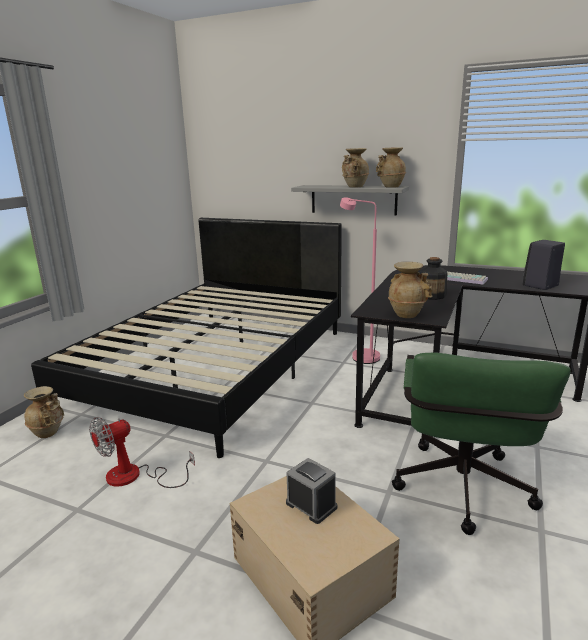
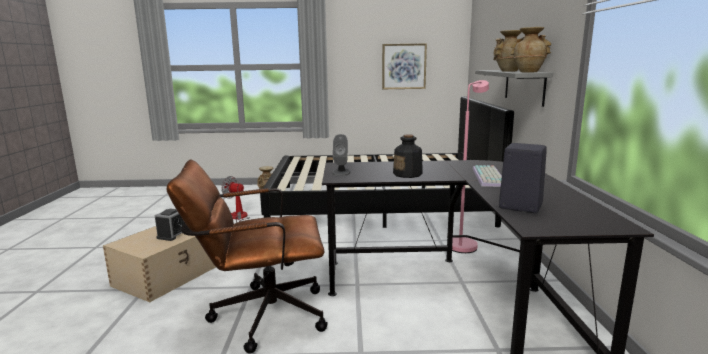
camera: 65 degrees right, 5 degrees down
beige vase [388,262,433,318] -> grey speaker [332,134,350,176]
green office chair [392,353,571,535] -> brown office chair [167,160,328,354]
none -> picture [382,43,427,89]

